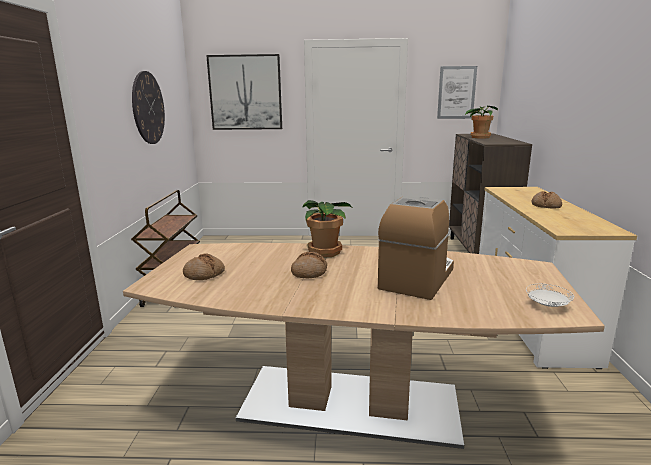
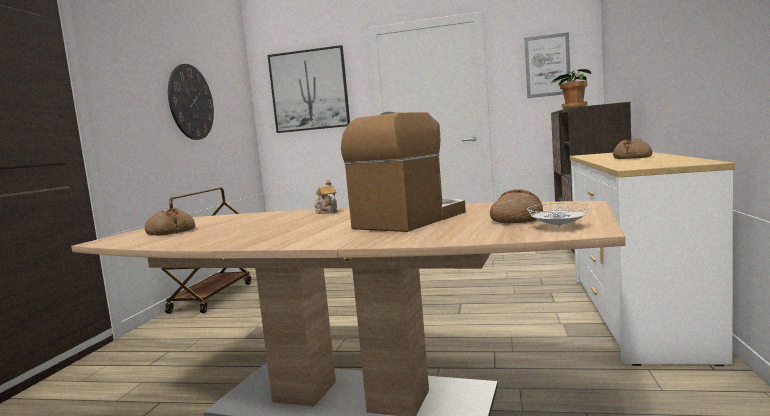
camera: 10 degrees right, 10 degrees down
bread [291,251,327,278] -> bread moved to [490,189,543,223]
potted plant [302,200,352,258] -> teapot [314,180,338,214]

